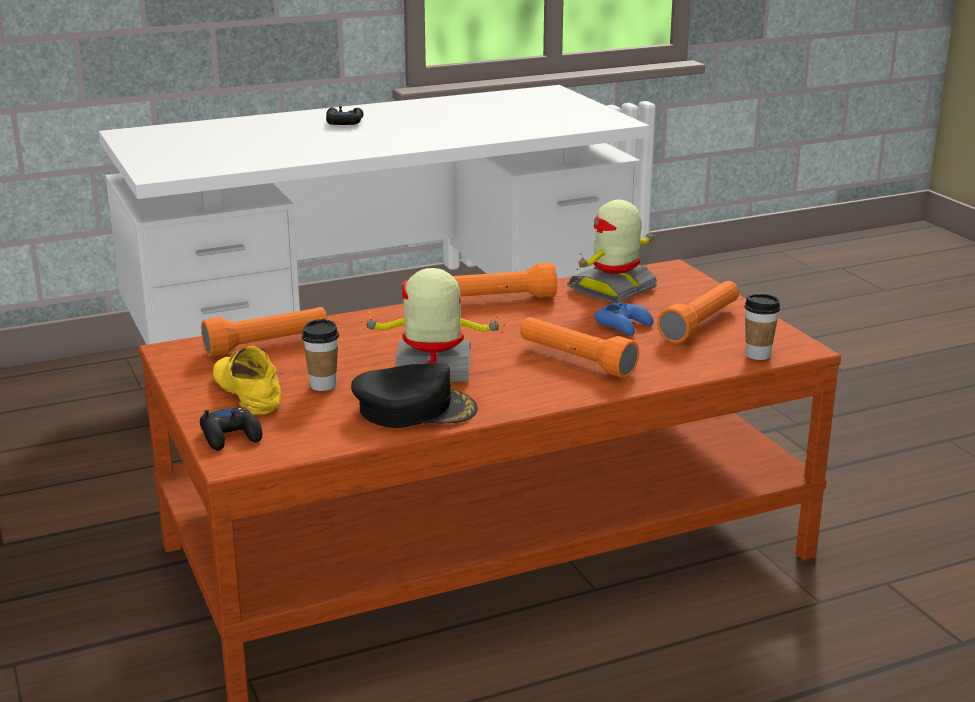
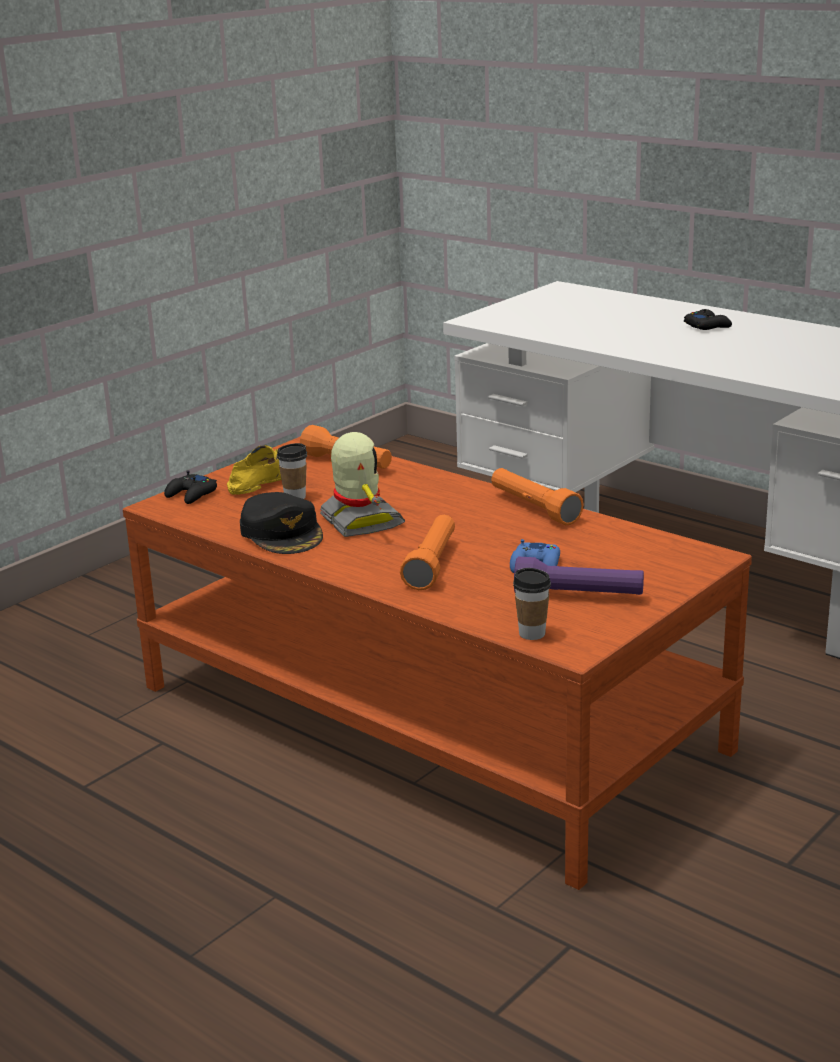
camera: 65 degrees right, 0 degrees up
toy robot [567,200,658,303] -> none
orange flashlight [657,281,739,343] -> purple flashlight [514,556,644,595]

